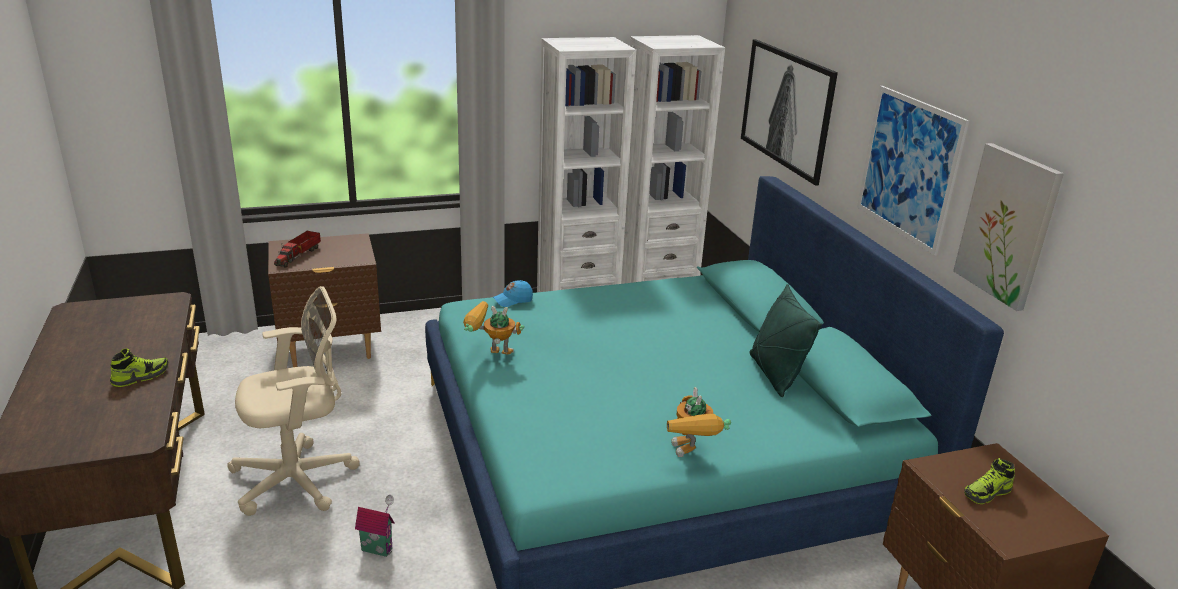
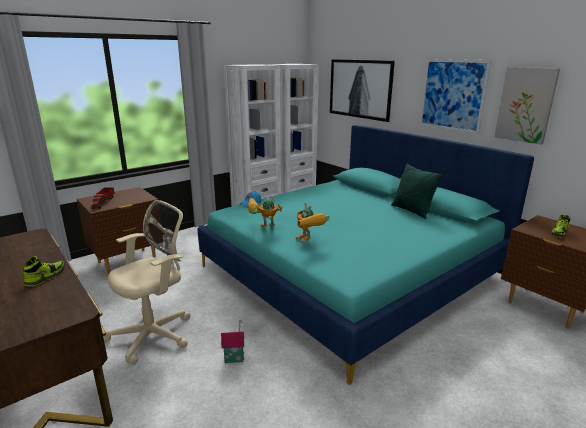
camera: 20 degrees left, 5 degrees down
toy robot [667,387,731,457] -> toy robot moved to [296,203,329,244]

